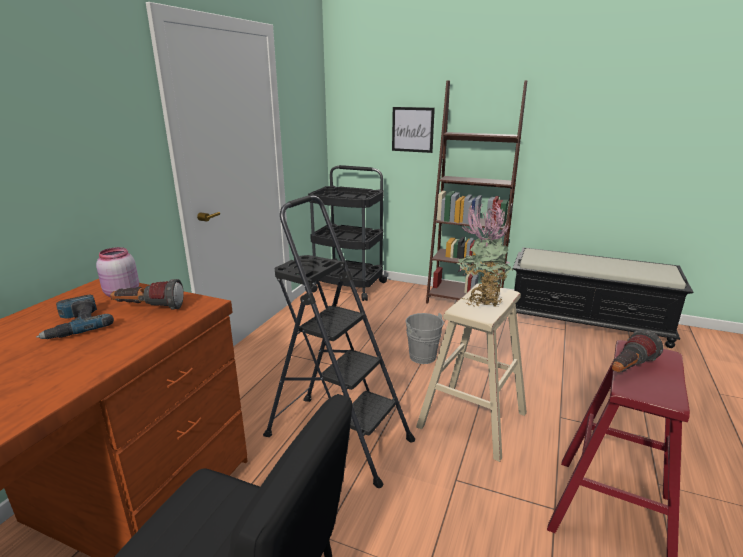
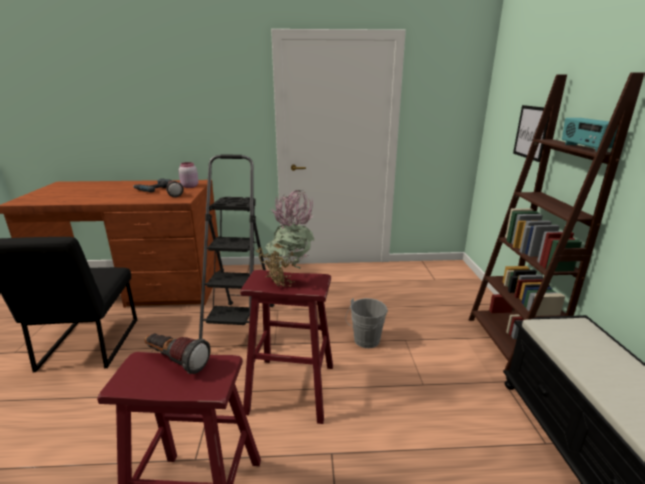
camera: 65 degrees right, 0 degrees up
black cart [308,165,387,301] -> none
beige stool [416,283,527,462] -> red stool [240,270,333,424]
none -> radio [562,118,618,152]

